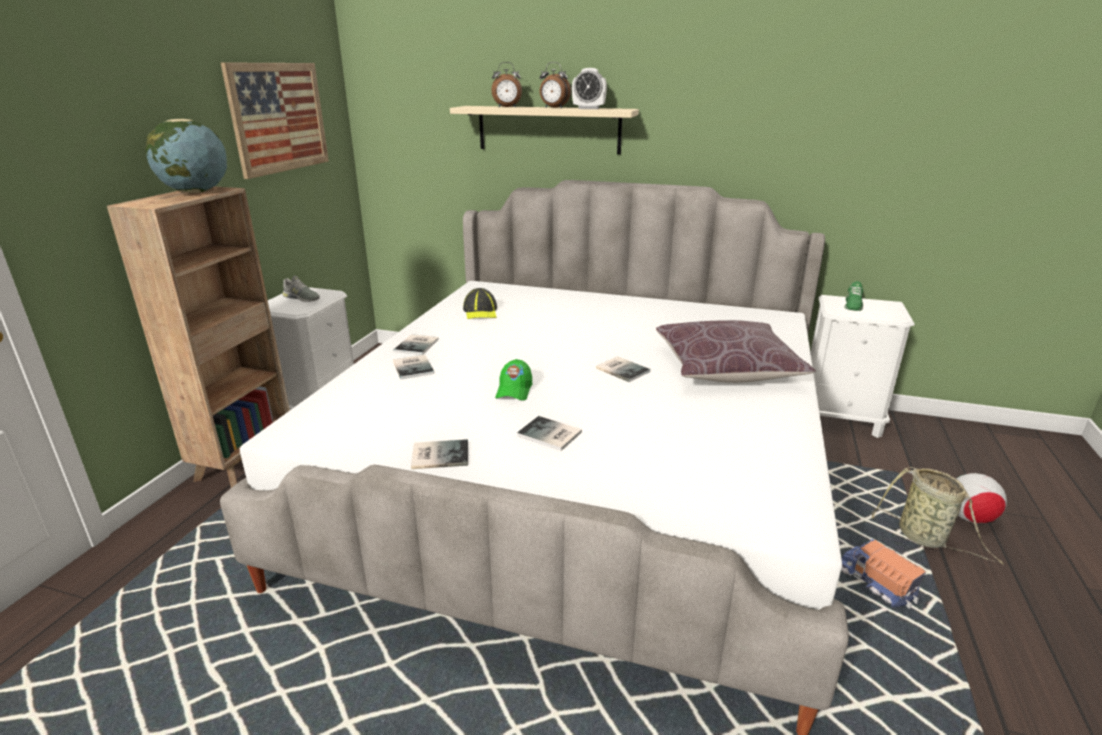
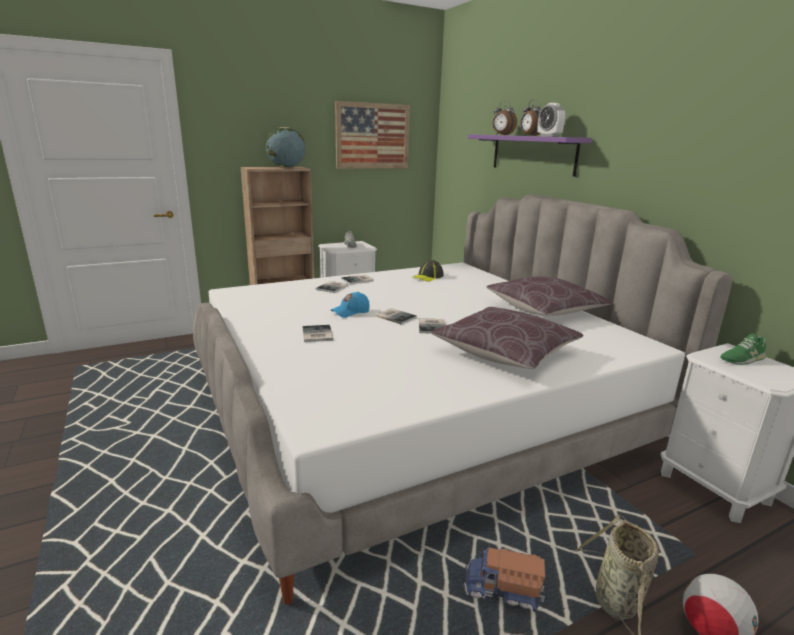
camera: 45 degrees right, 5 degrees down
book [411,439,468,469] -> book moved to [376,308,417,325]
beige shelf [450,106,639,154] -> purple shelf [468,134,592,177]
green cap [495,359,532,401] -> blue cap [331,292,370,318]
toy truck [841,539,925,609] -> toy truck turned 90 degrees counterclockwise [462,547,545,612]
none -> brown pillow [486,276,612,316]

